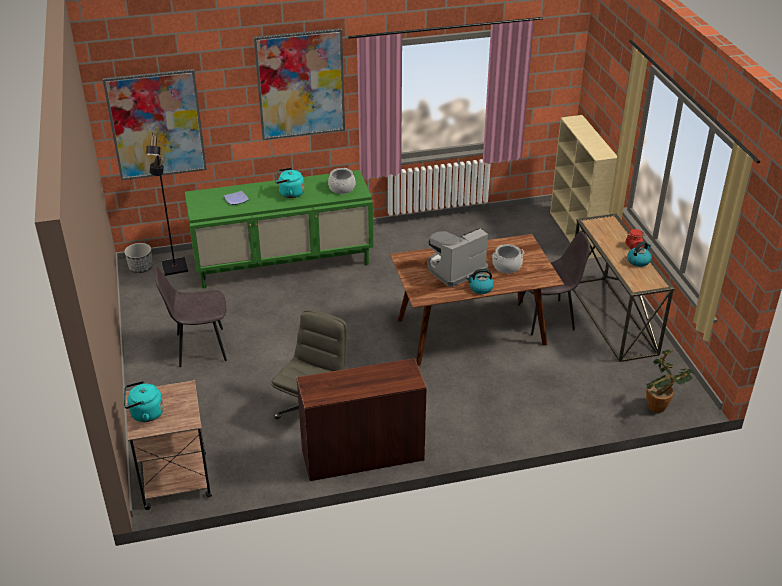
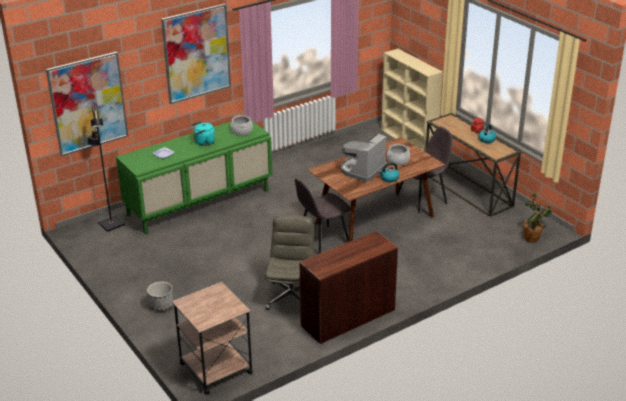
camera: 20 degrees left, 5 degrees down
planter [124,243,153,273] -> planter moved to [147,281,173,311]
turquoise kettle [124,381,164,422] -> none
grey chair [155,266,227,367] -> grey chair moved to [295,179,350,254]

